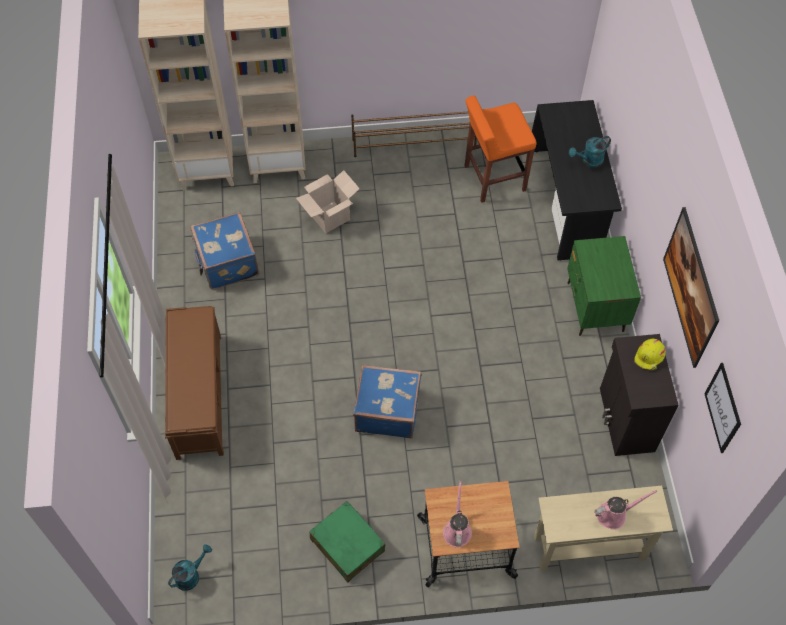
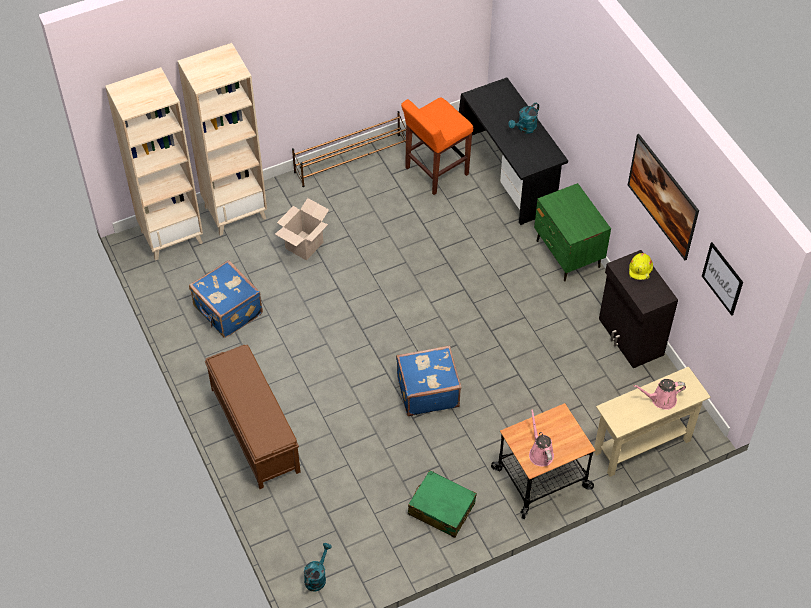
camera: 20 degrees left, 5 degrees down
pink watering can [594,490,657,529] -> pink watering can turned 150 degrees counterclockwise [633,379,686,410]

